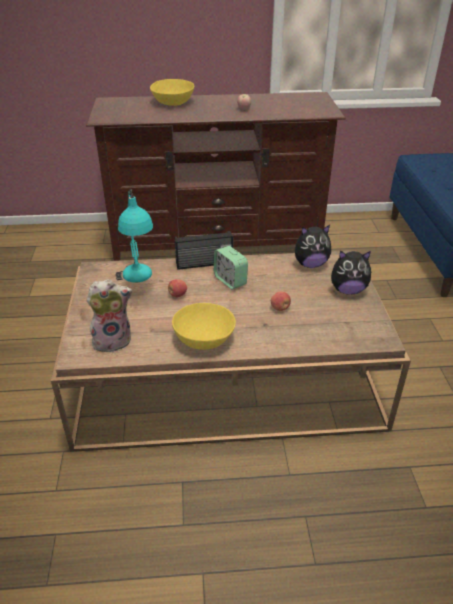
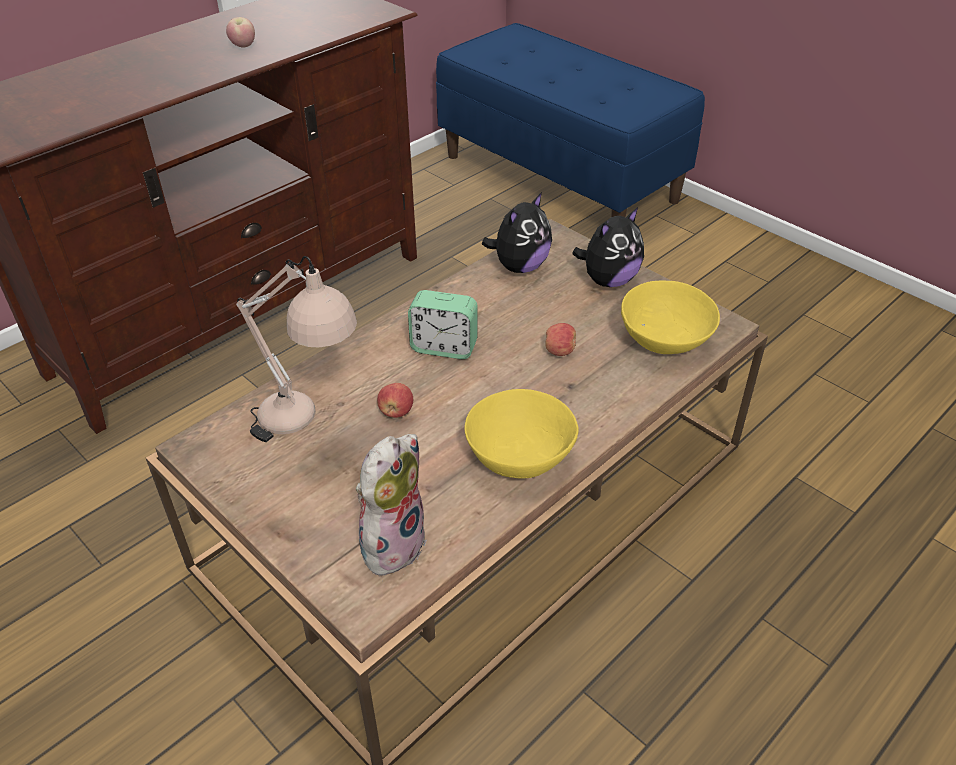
camera: 40 degrees left, 5 degrees up
turquoise table lamp [116,189,153,283] -> beige table lamp [236,256,357,442]
yellow bowl [150,79,194,106] -> yellow bowl moved to [621,281,720,354]
radio [174,231,233,270] -> none

